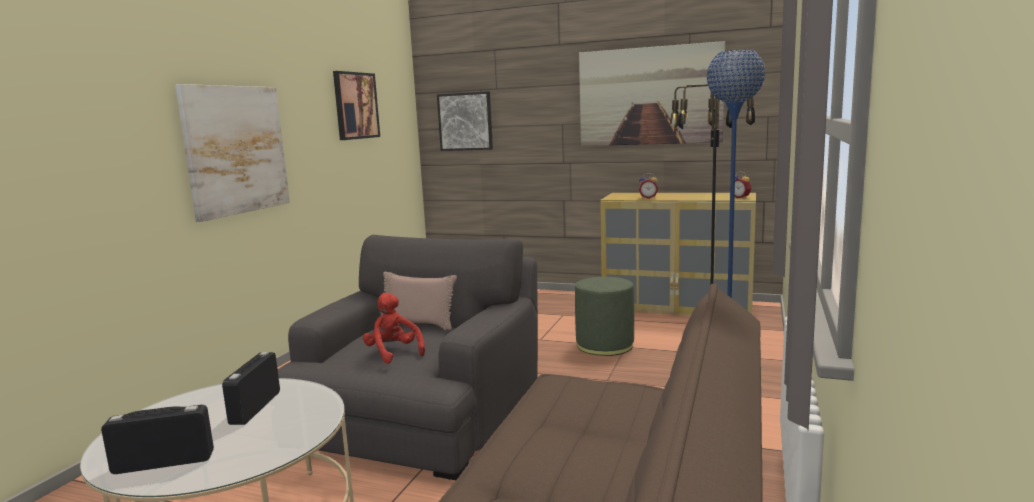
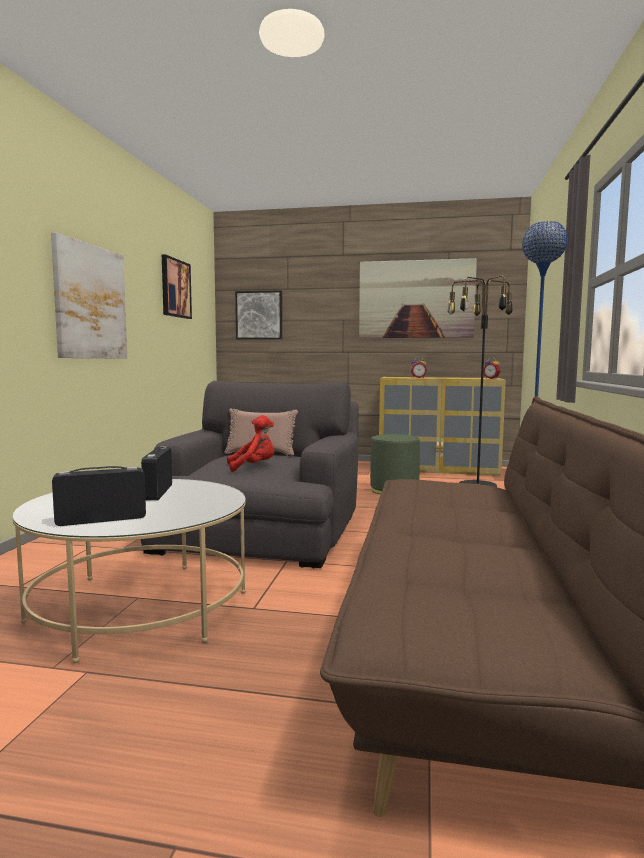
camera: 10 degrees left, 5 degrees down
red plush toy [363,293,425,364] -> red plush toy turned 120 degrees clockwise [227,415,274,472]

